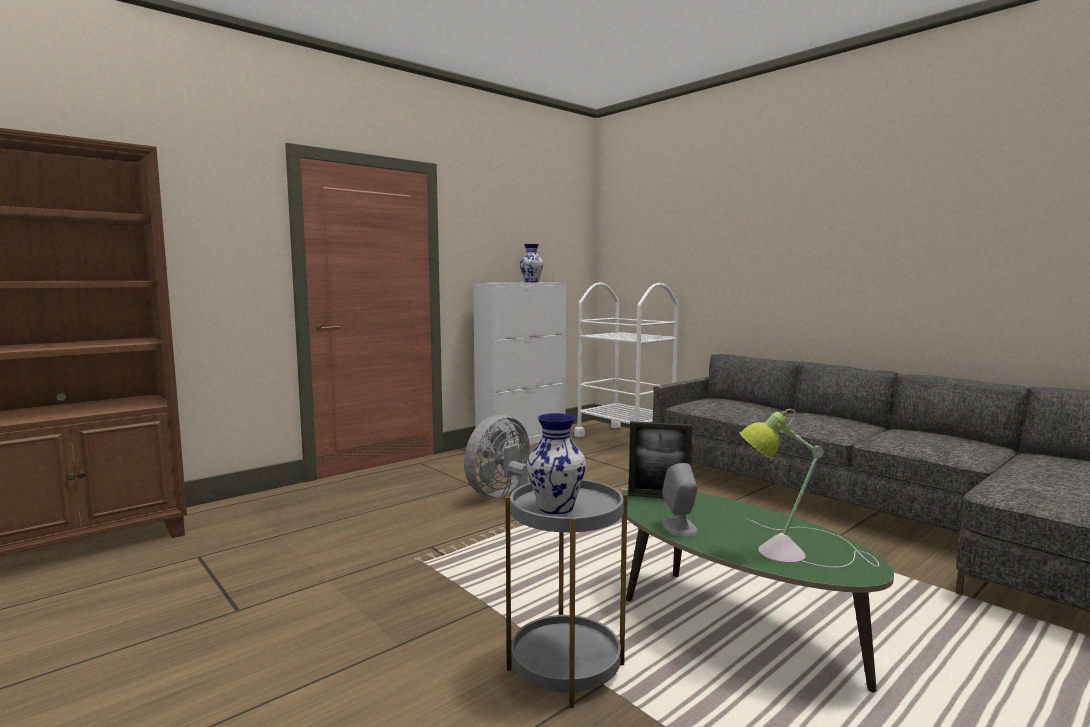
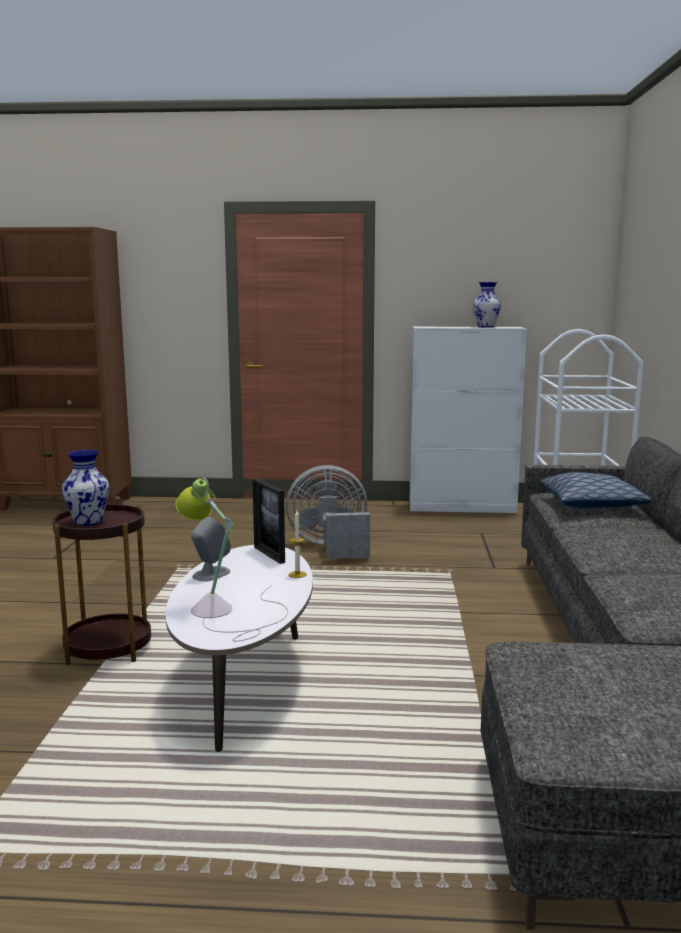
camera: 45 degrees right, 5 degrees up
grey side table [505,480,628,708] -> brown side table [52,504,151,665]
green coffee table [621,490,894,692] -> white coffee table [165,545,313,752]
none -> candle [289,510,307,578]
none -> pillow [541,472,651,508]

